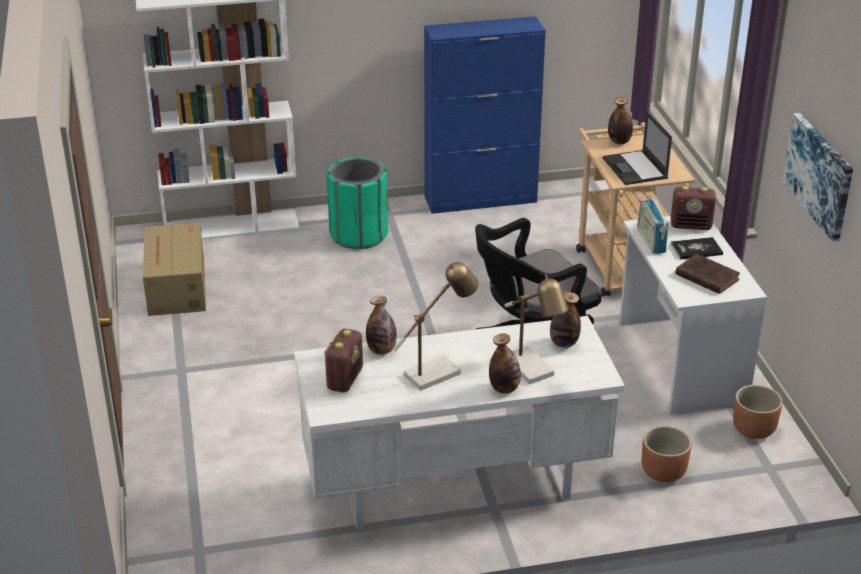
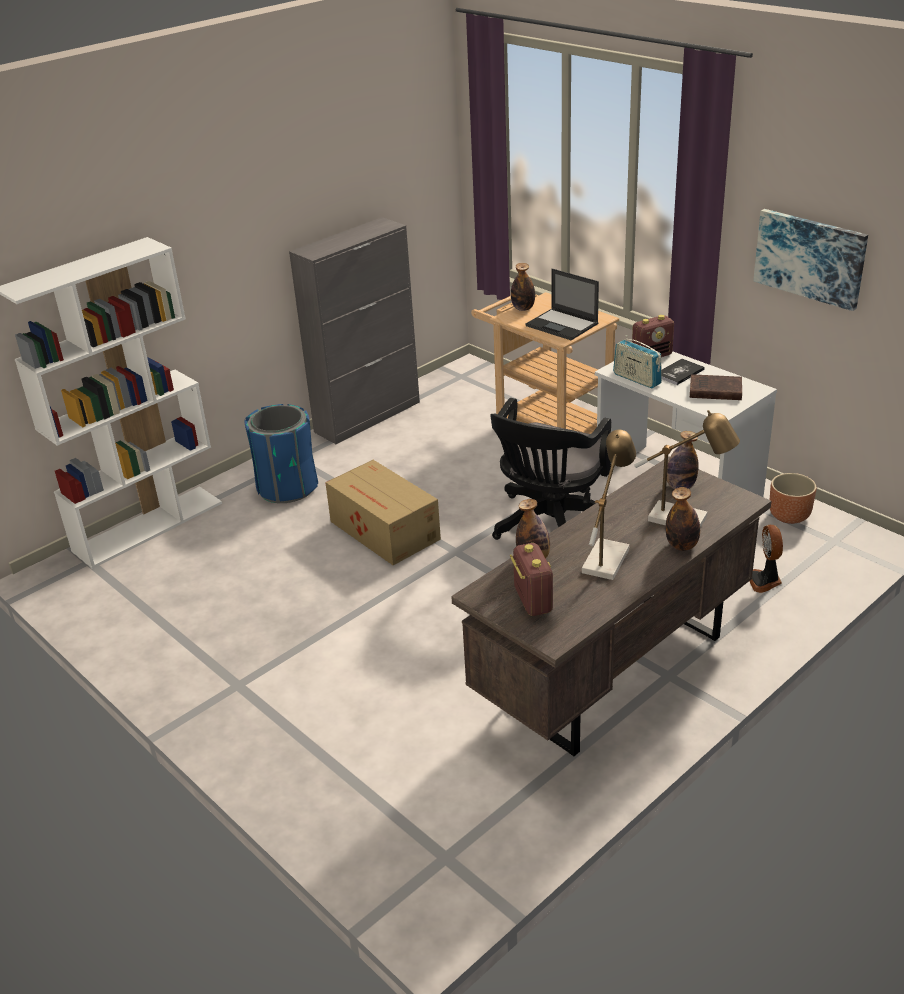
camera: 30 degrees left, 0 degrees up
cardboard box [143,222,206,316] -> cardboard box moved to [325,460,441,565]
white desk [294,316,625,530] -> brown desk [451,457,771,756]
green trash can [327,157,389,249] -> blue trash can [244,404,318,503]
blue cabinet [424,16,546,214] -> grey cabinet [289,217,420,444]
brown planter [642,426,692,483] -> fan [749,525,783,593]

